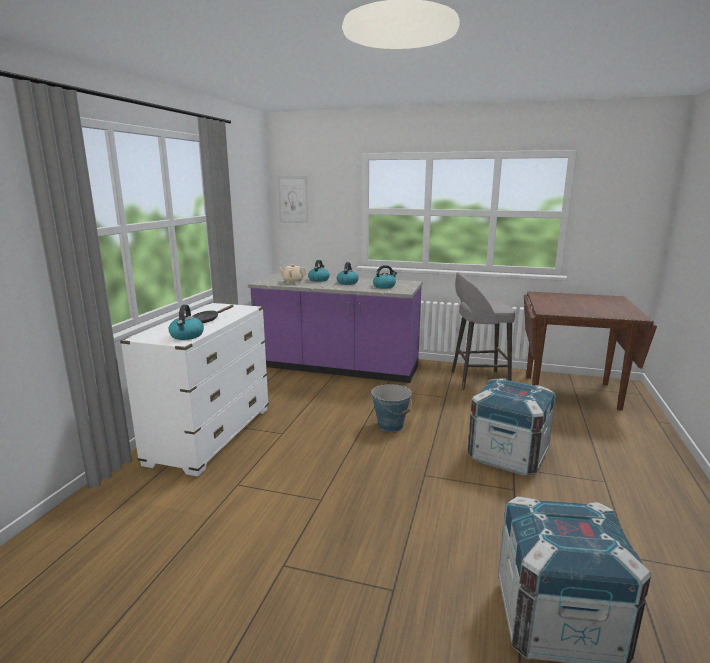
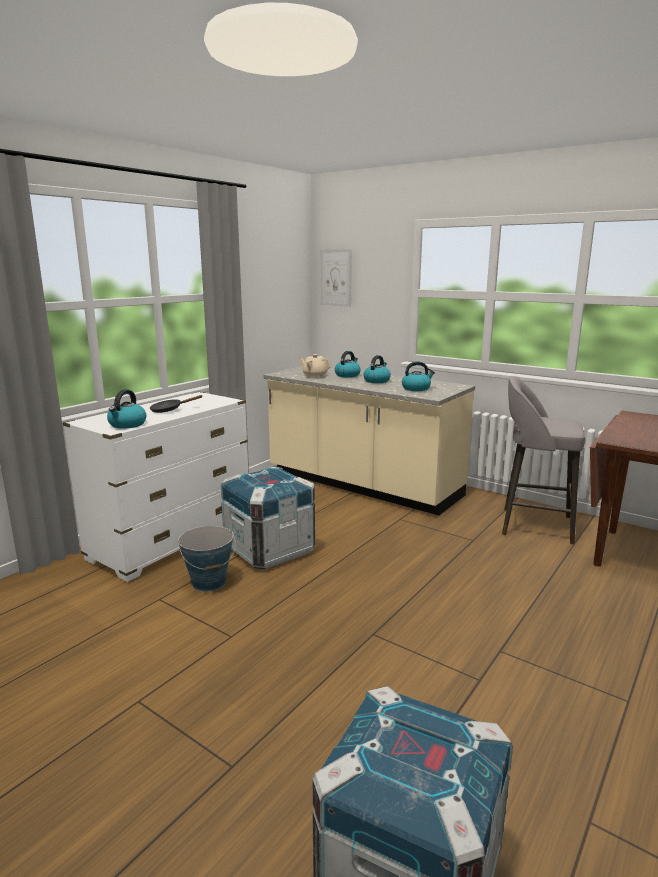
camera: 20 degrees right, 0 degrees up
purple counter [248,273,423,383] -> beige counter [263,366,475,515]
bucket [371,384,412,432] -> bucket moved to [178,526,236,591]
crate [468,379,556,476] -> crate moved to [221,467,315,569]

